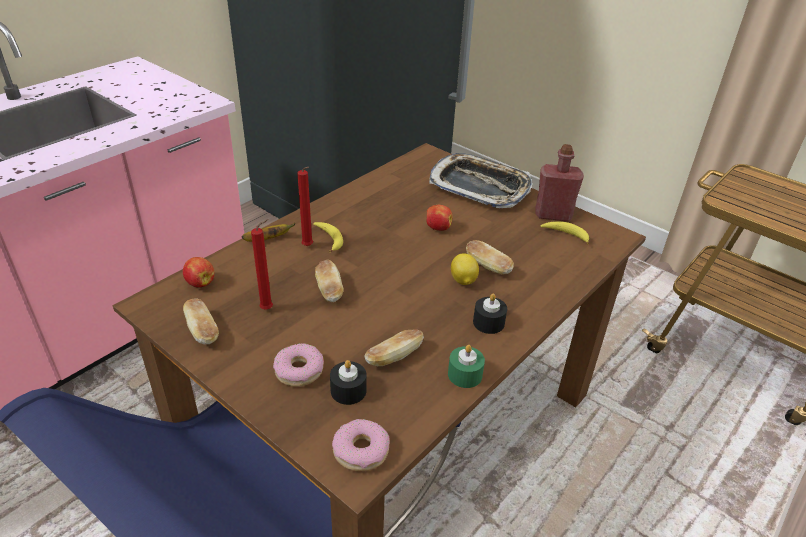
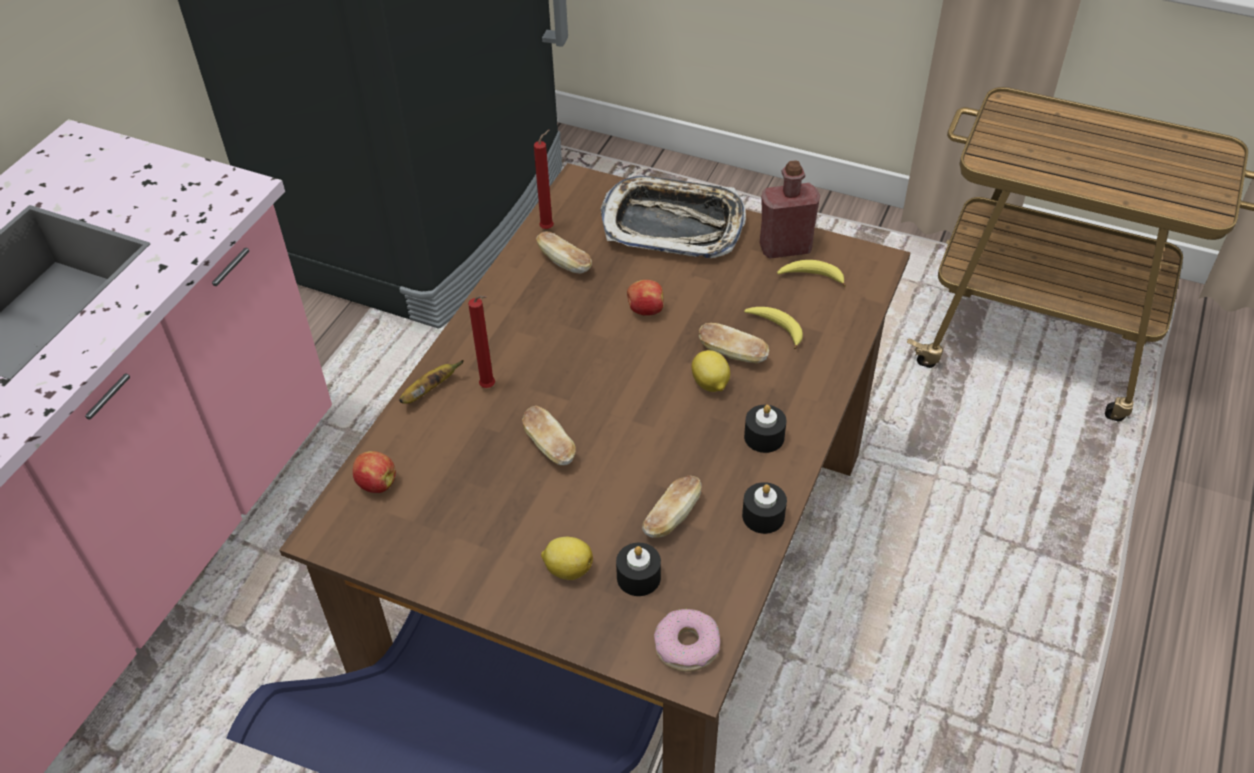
camera: 15 degrees left, 10 degrees up
bread [183,298,219,344] -> bread moved to [536,231,592,273]
red candle [251,219,273,309] -> red candle moved to [534,130,554,229]
donut [273,343,324,387] -> lemon [541,537,593,580]
banana [313,222,343,253] -> banana moved to [744,307,803,349]
green candle [448,345,485,388] -> black candle [742,482,787,534]

